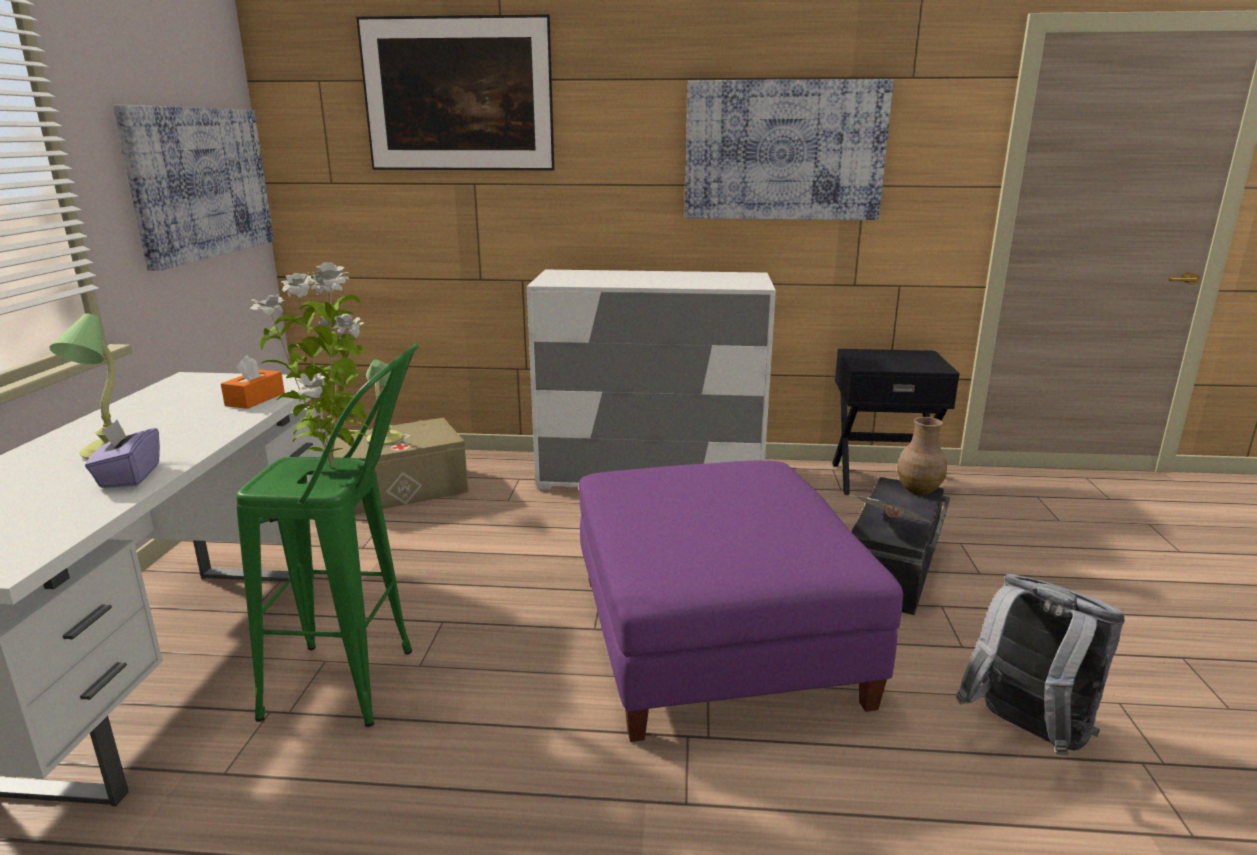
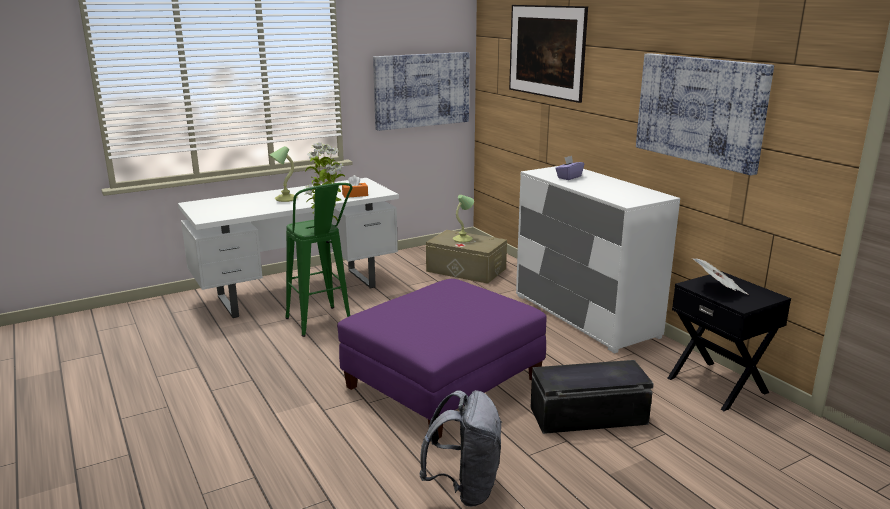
camera: 55 degrees right, 0 degrees up
purple tissue box [85,420,160,488] -> purple tissue box moved to [555,156,584,180]
newspaper [848,494,933,523] -> newspaper moved to [692,258,749,295]
brown vase [897,417,947,495] -> none

